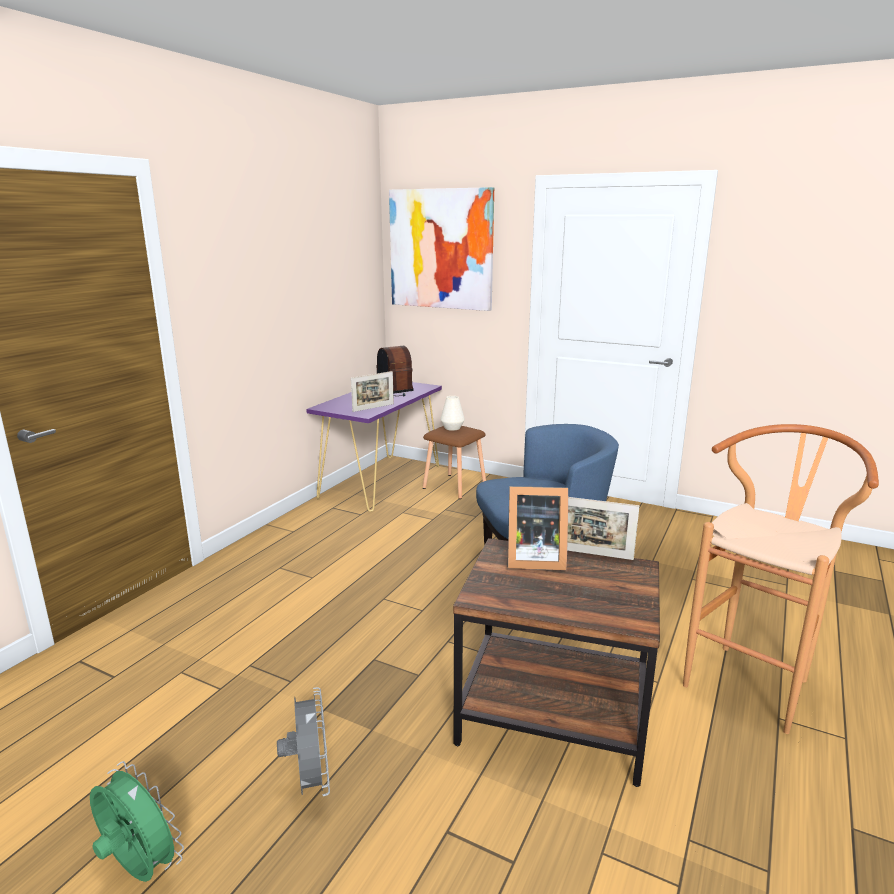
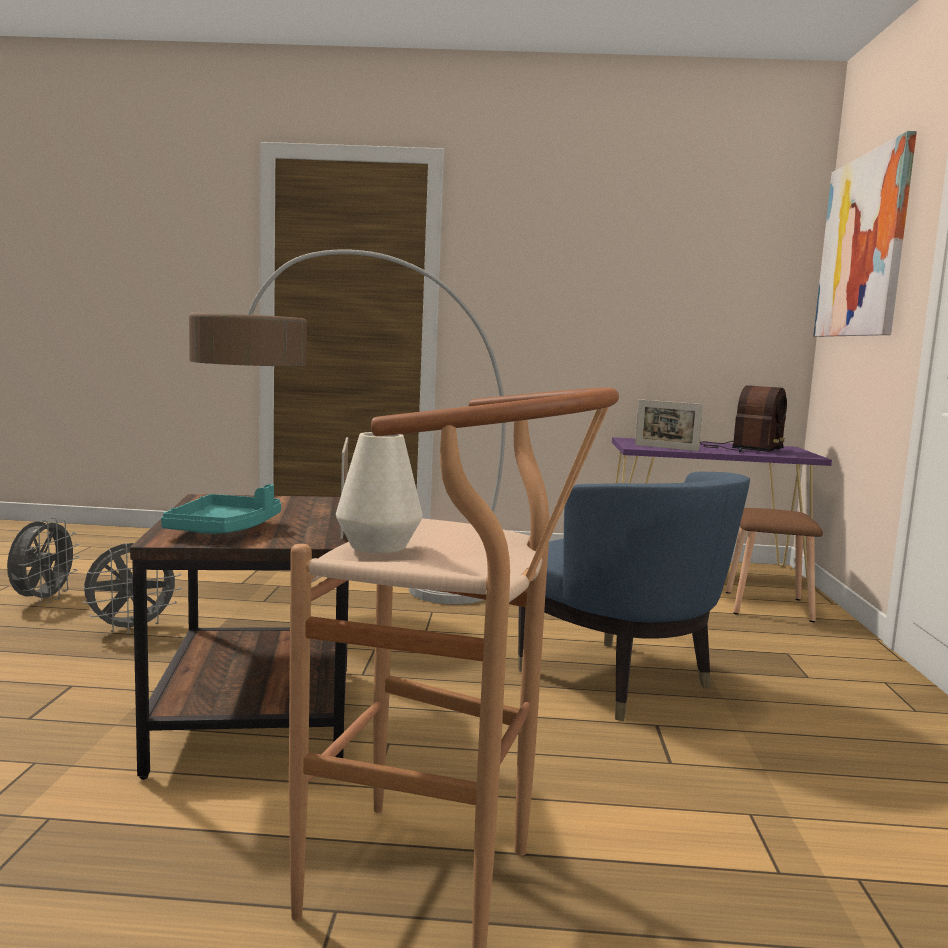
camera: 65 degrees right, 10 degrees down
green fan [90,761,184,882] -> grey fan [7,517,80,603]
white vase [440,396,465,431] -> white vase moved to [336,432,423,554]
picture frame [508,486,568,570] -> none
none -> turquoise tray [161,484,281,534]
none -> floor lamp [189,249,506,604]

